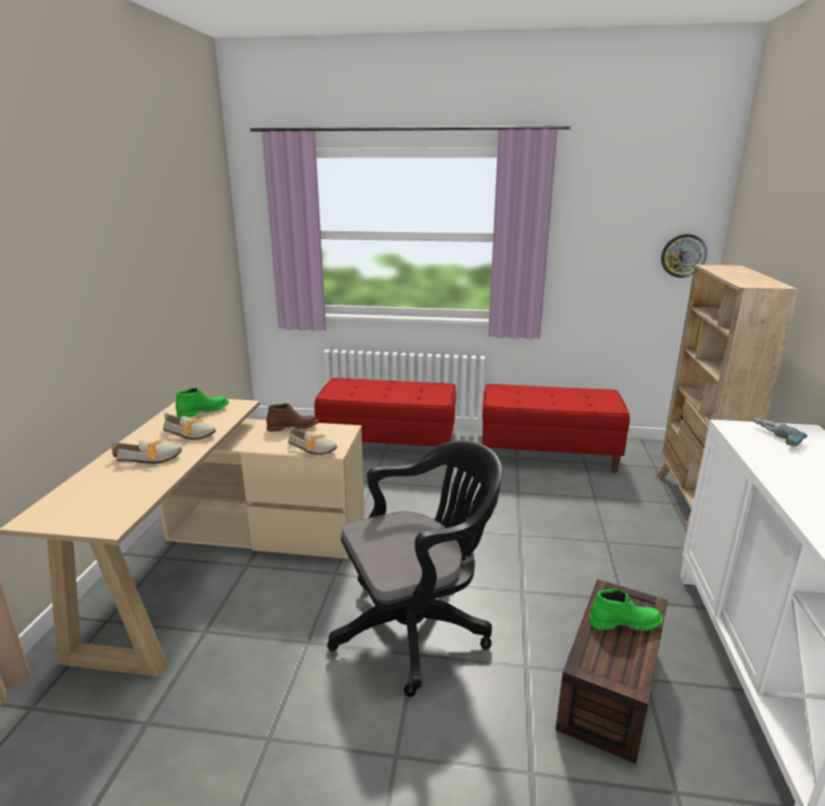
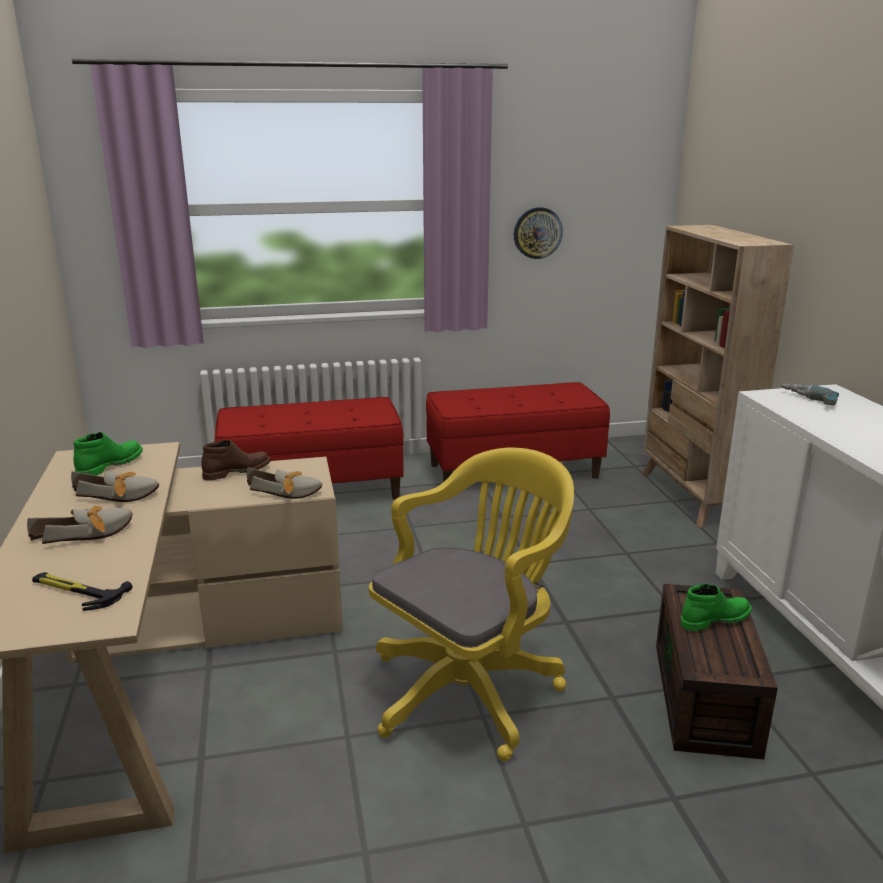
camera: 20 degrees left, 0 degrees up
black office chair [327,440,502,697] -> yellow office chair [369,448,574,761]
wall clock [661,234,707,278] -> wall clock moved to [514,207,563,259]
none -> hammer [32,572,132,611]

